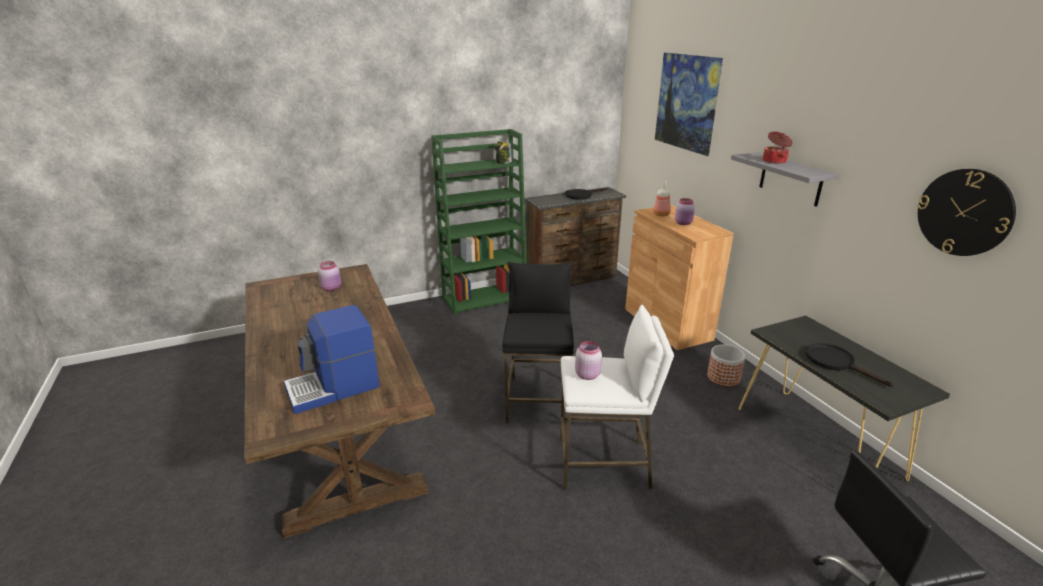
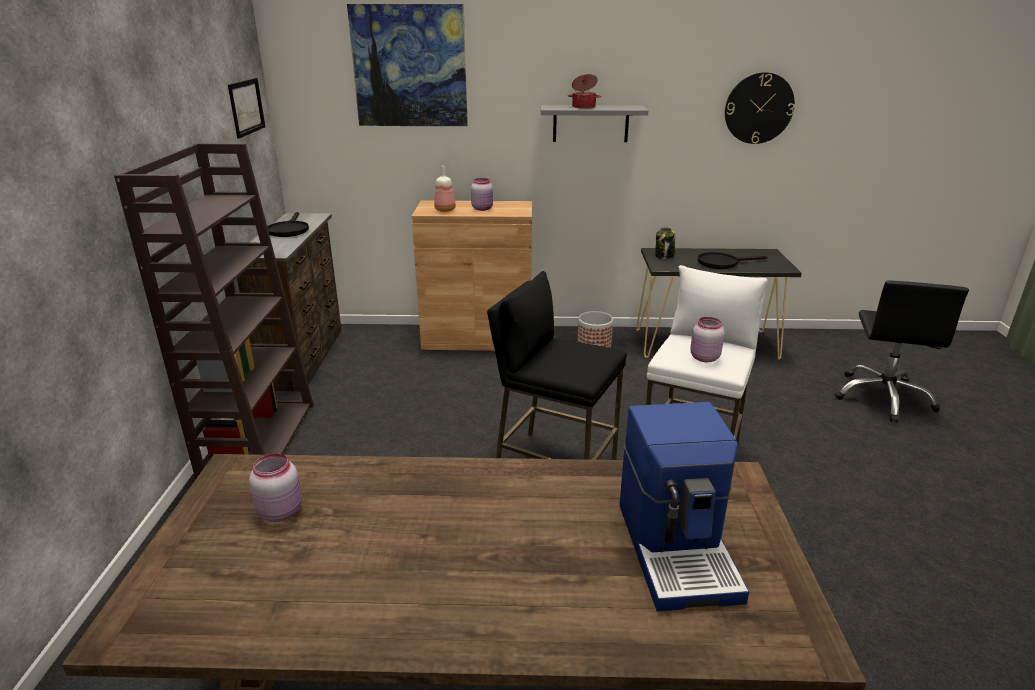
camera: 65 degrees left, 0 degrees up
green bookcase [431,129,526,315] -> brown bookcase [114,143,314,480]
jar [494,140,512,164] -> jar moved to [655,227,675,259]
none -> picture [228,78,265,139]

